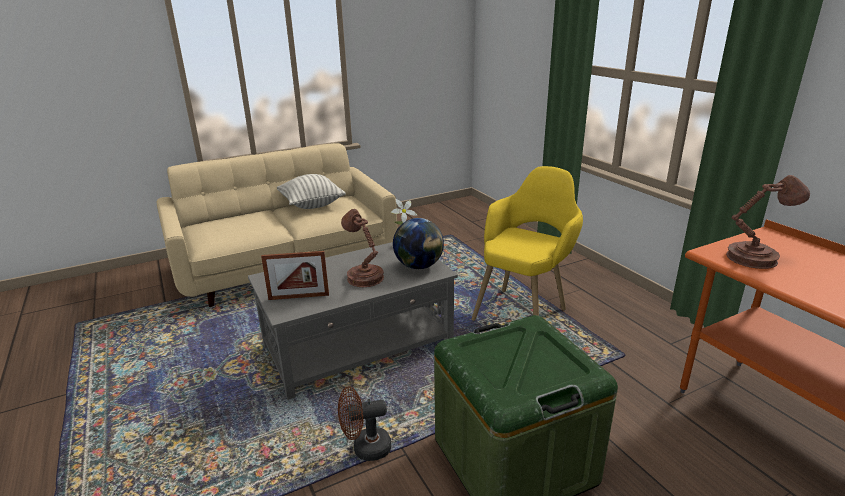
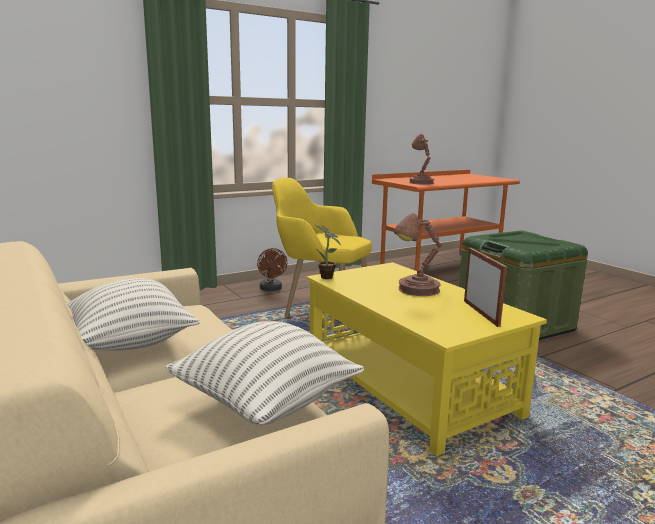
camera: 95 degrees left, 10 degrees down
grey coffee table [248,242,458,400] -> yellow coffee table [307,262,547,456]
brown fan [338,386,391,461] -> brown fan moved to [257,248,287,291]
globe [393,218,444,269] -> none
none -> pillow [165,321,364,425]

